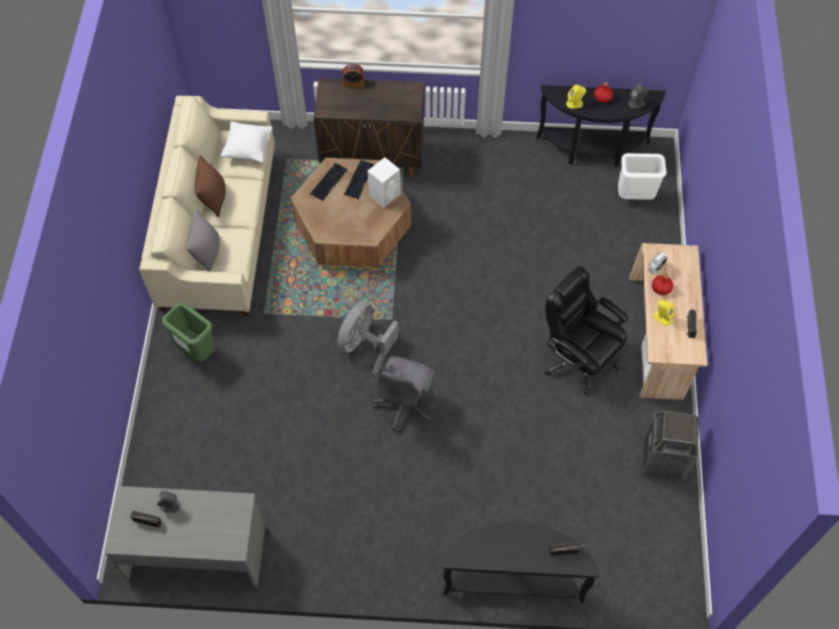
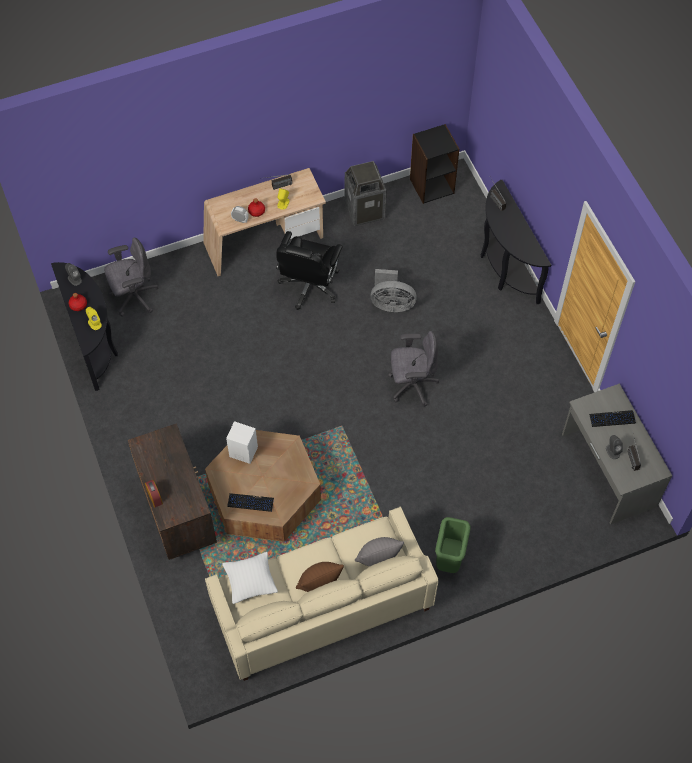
camera: 115 degrees left, 0 degrees up
grey fan [337,301,399,355] -> grey fan moved to [371,269,417,312]
keyboard [344,160,374,199] -> keyboard moved to [589,410,636,427]
white trash can [618,153,667,200] -> grey office chair [104,238,158,317]
none -> black bookcase [410,124,459,204]

